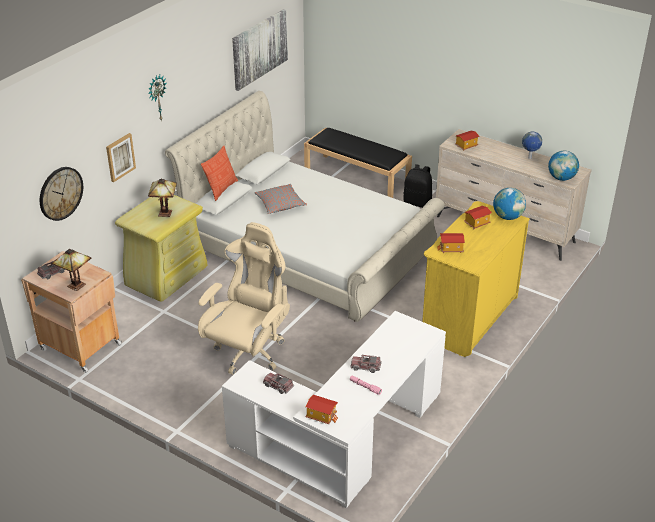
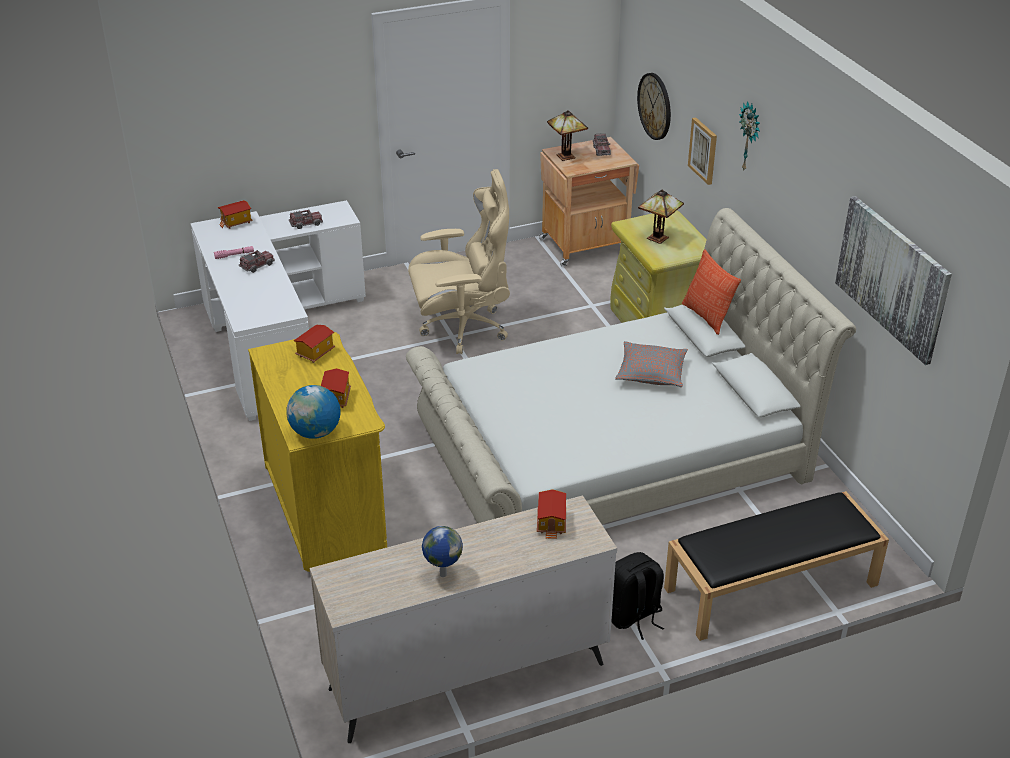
camera: 125 degrees right, 0 degrees up
beige office chair [198,222,290,375] -> beige office chair turned 75 degrees counterclockwise [408,169,510,354]
globe [548,151,579,181] -> none

